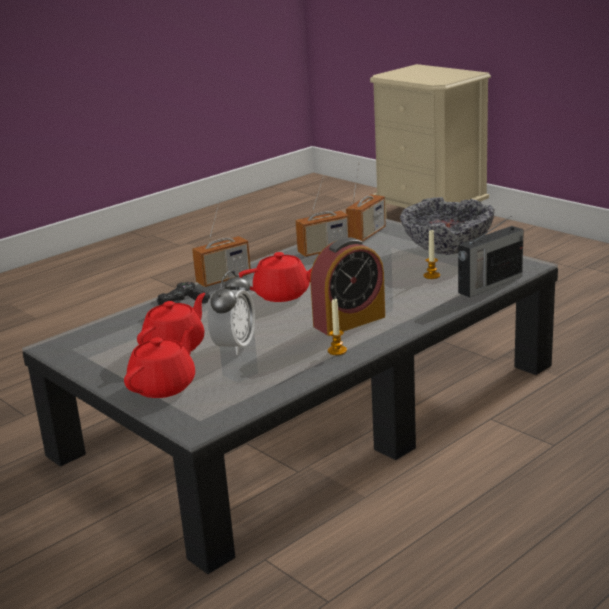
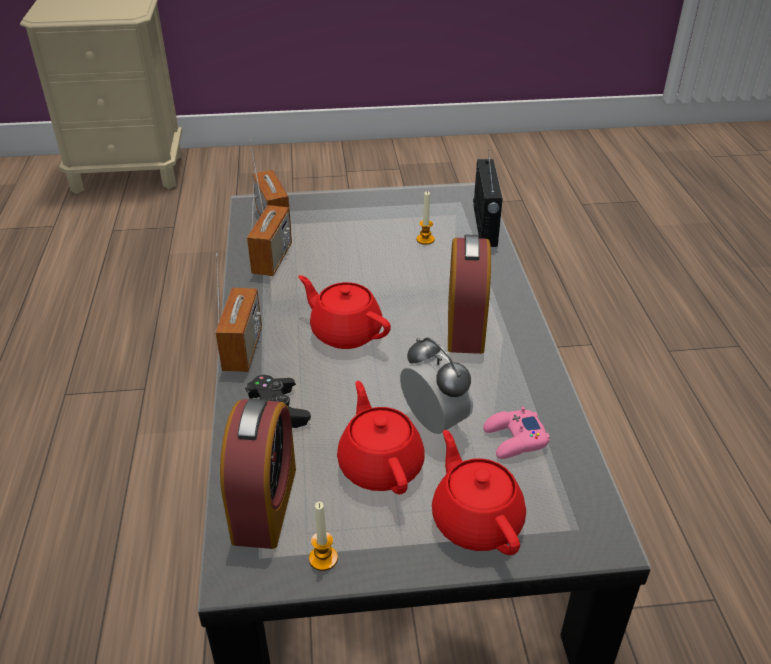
camera: 55 degrees left, 15 degrees up
red teapot [239,252,316,302] -> red teapot turned 75 degrees counterclockwise [298,275,391,349]
candle [328,298,347,355] -> candle moved to [309,502,338,571]
bowl [400,197,494,255] -> none
none -> alarm clock [220,398,296,549]
none -> pink game controller [483,407,550,459]

